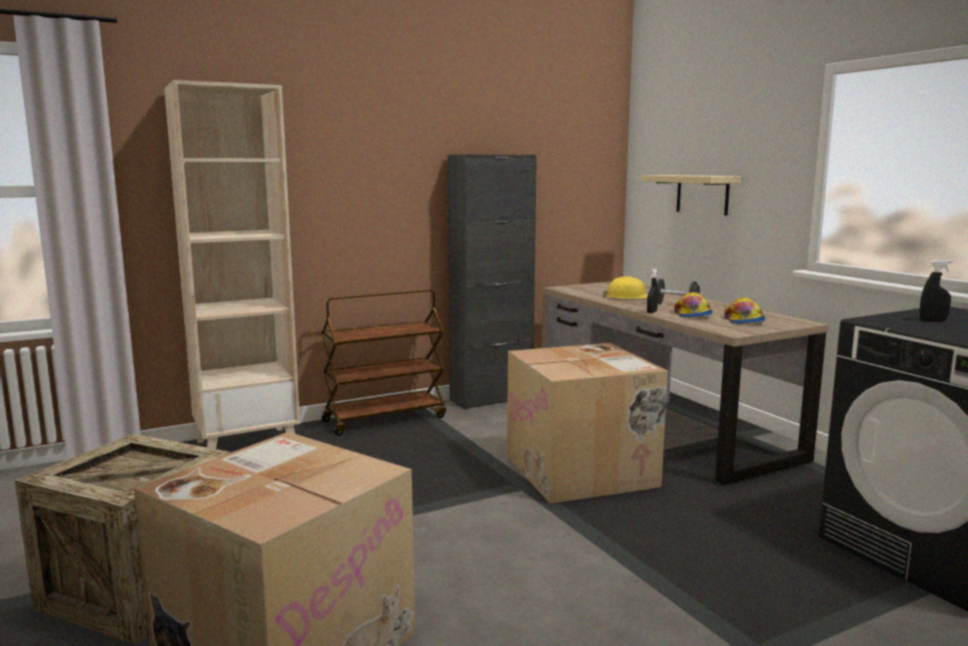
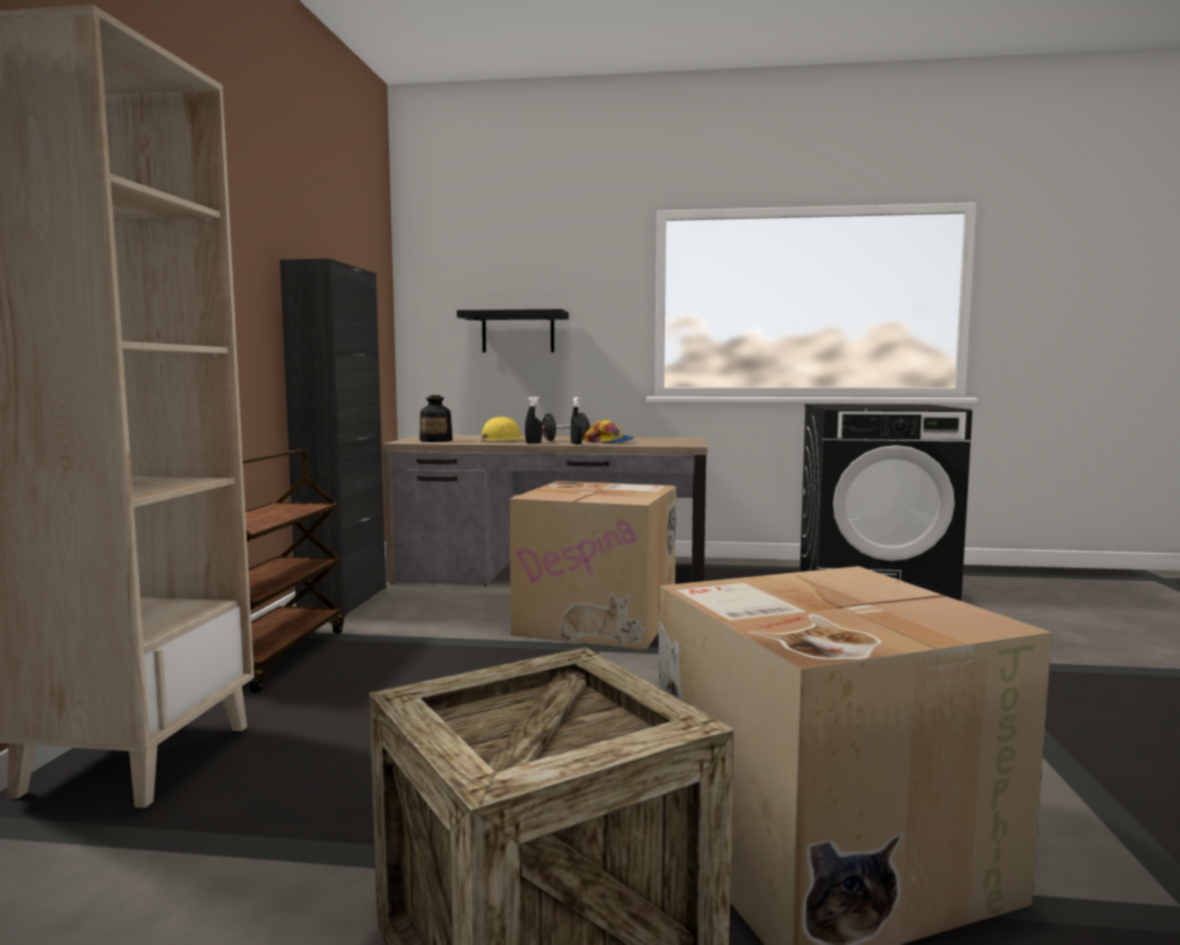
camera: 55 degrees left, 5 degrees down
beige shelf [642,175,741,216] -> black shelf [457,309,569,352]
cap [724,298,766,324] -> none
black spray bottle [920,260,953,321] -> black spray bottle moved to [525,397,542,444]
none -> bottle [420,395,453,442]

